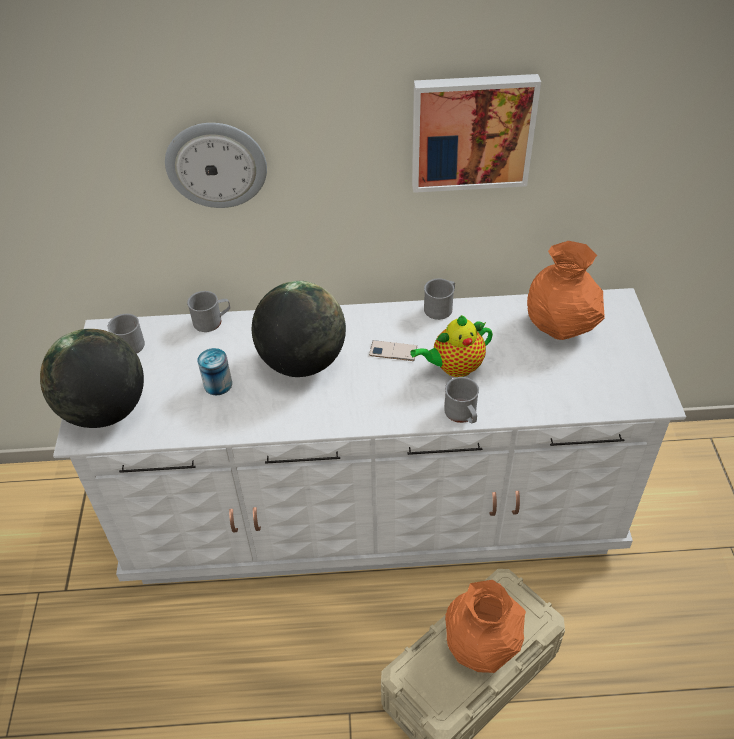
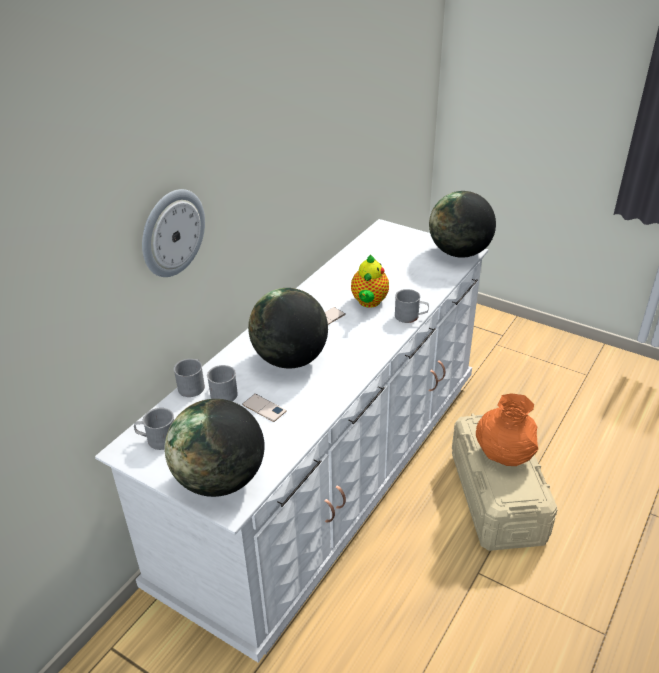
camera: 55 degrees left, 10 degrees down
can [198,348,232,395] -> phone [242,394,287,422]
picture [412,74,541,193] -> none
grey mug [424,278,455,320] -> grey mug moved to [207,365,238,401]
orange vase [527,241,605,340] -> none
none -> globe [429,191,496,258]

